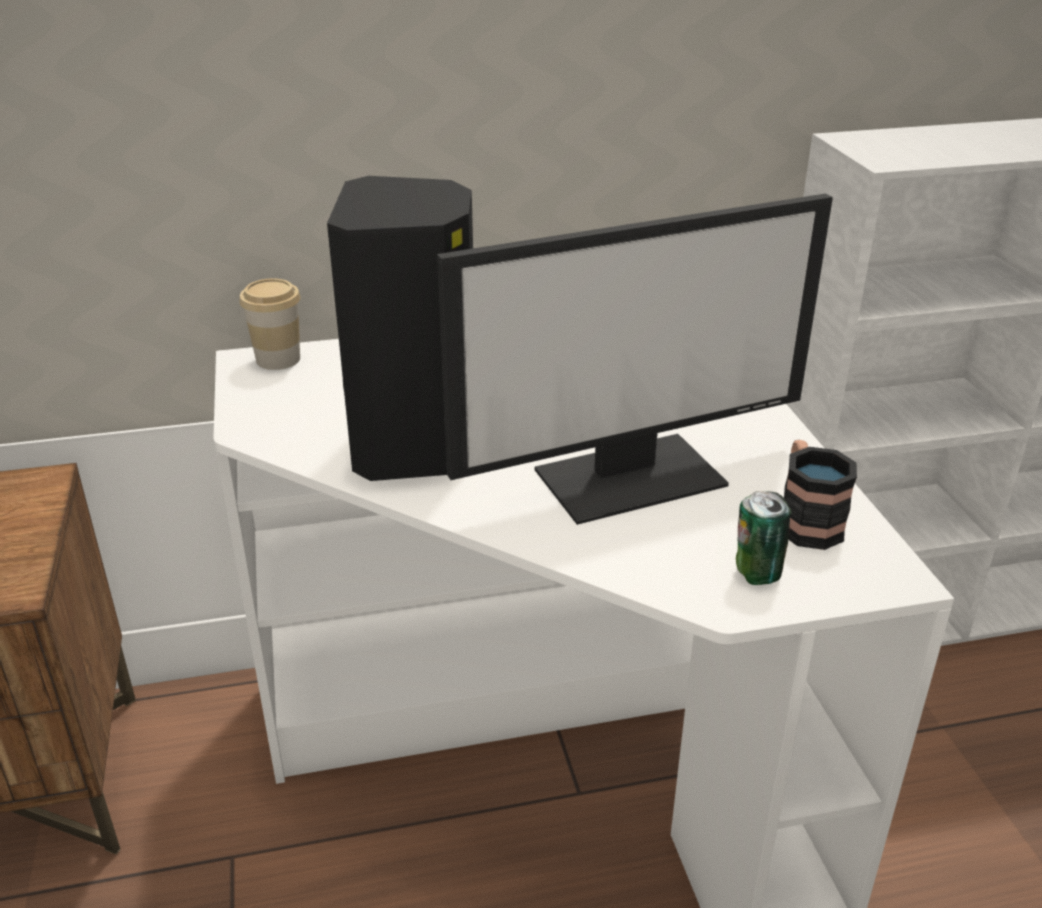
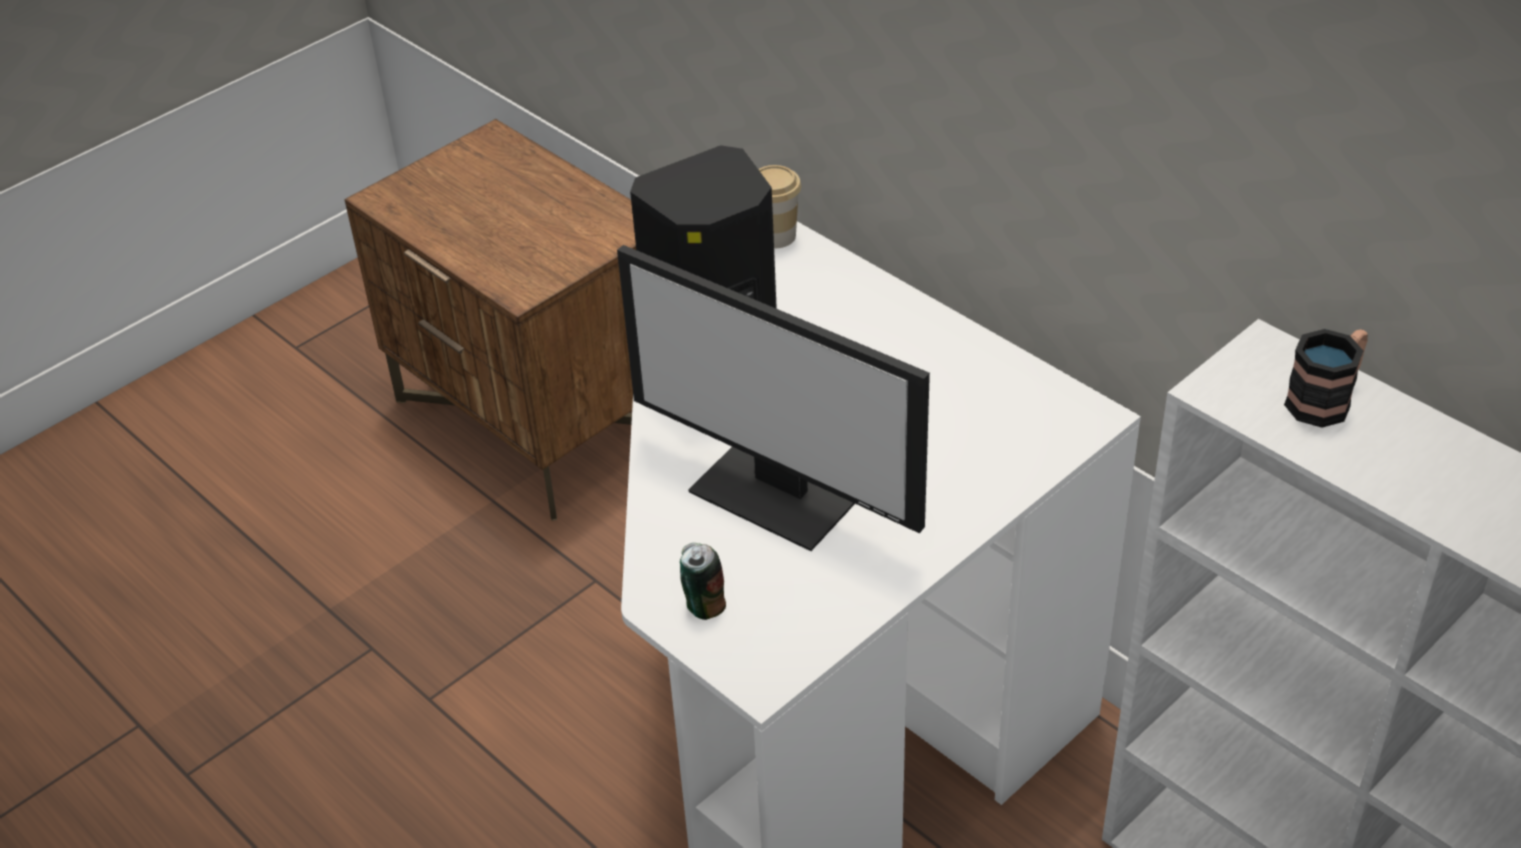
camera: 60 degrees right, 10 degrees up
mug [784,440,857,550] -> mug moved to [1284,329,1368,428]

